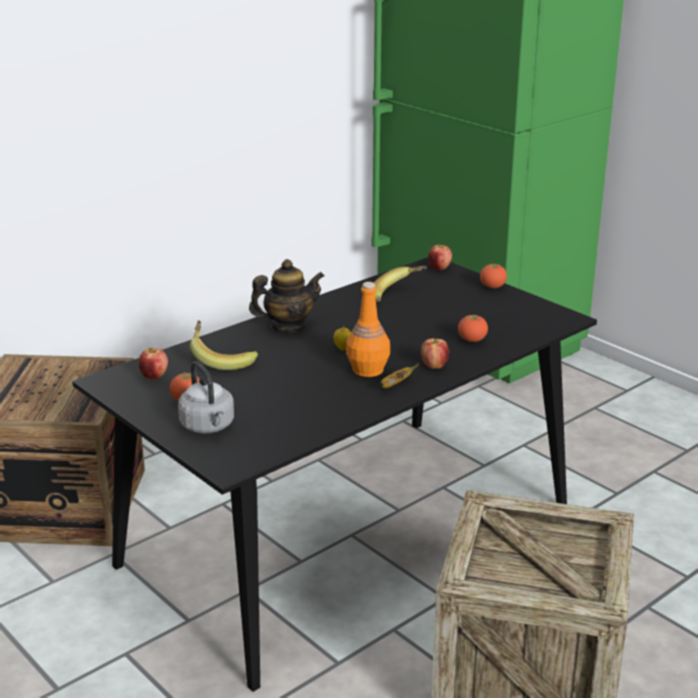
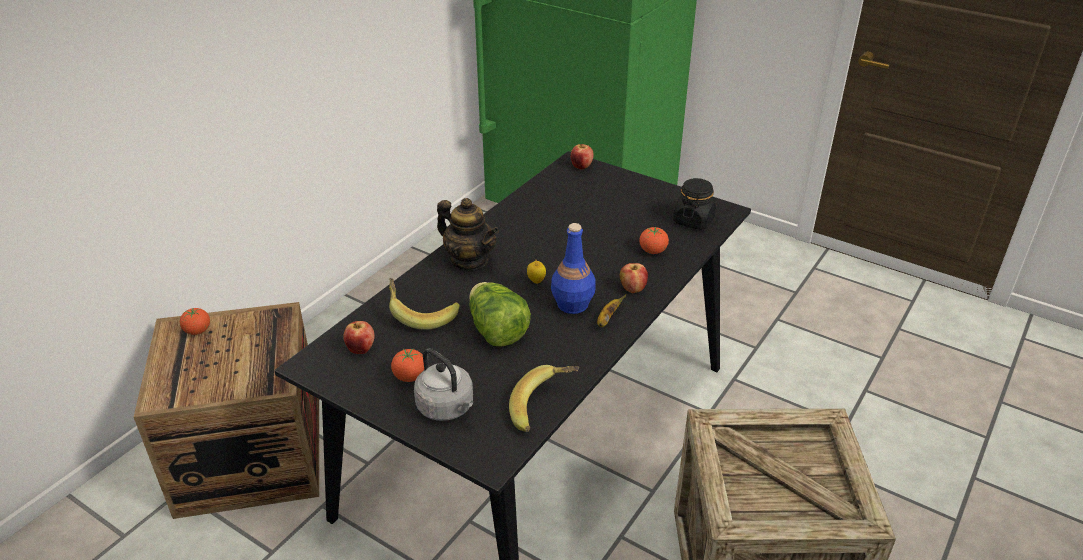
camera: 15 degrees left, 10 degrees up
teapot [249,259,324,333] -> teapot turned 75 degrees clockwise [437,198,499,270]
orange bottle [346,282,390,377] -> blue bottle [551,223,596,314]
banana [374,266,427,302] -> banana moved to [509,365,579,432]
tomato [480,263,507,288] -> tomato moved to [180,308,210,335]
none -> lettuce [469,282,531,347]
none -> black jar [673,178,716,230]

